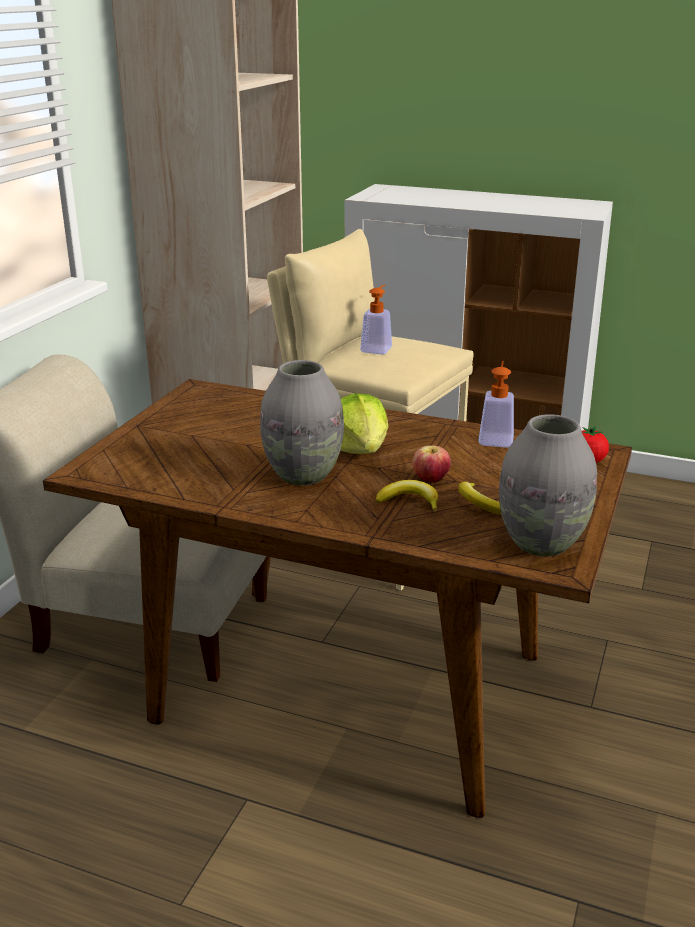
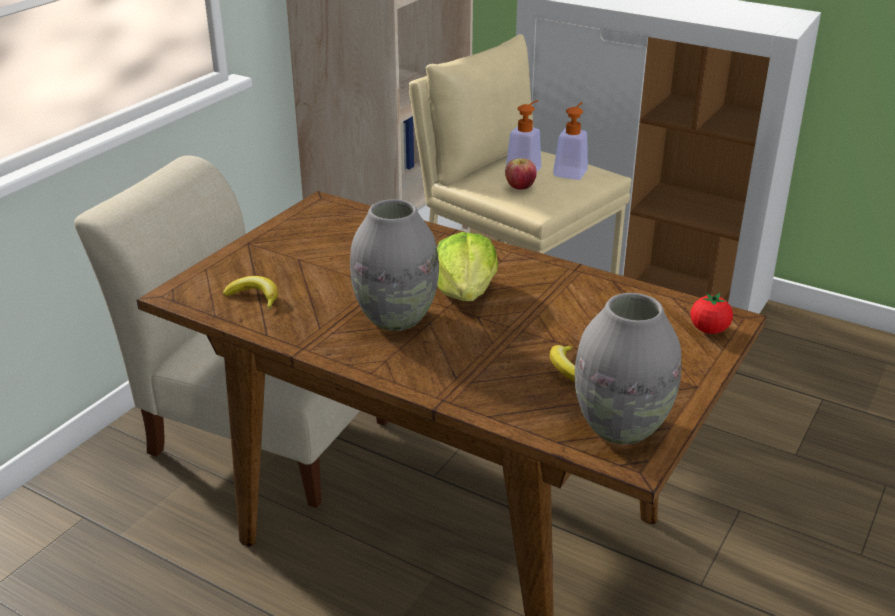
camera: 10 degrees right, 5 degrees up
banana [376,480,438,512] -> banana moved to [223,276,278,311]
apple [413,446,451,483] -> apple moved to [505,158,537,190]
soap dispenser [478,361,514,448] -> soap dispenser moved to [553,102,588,180]

